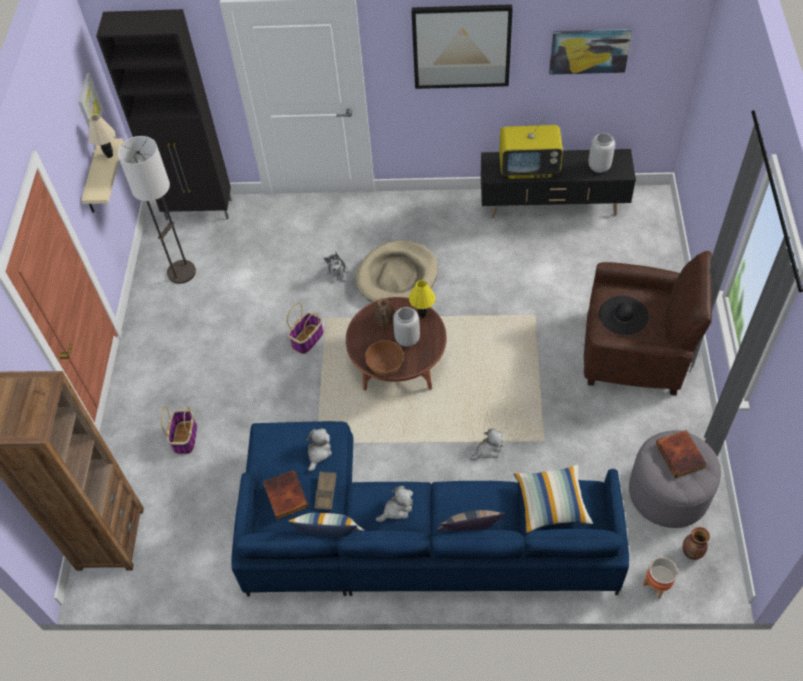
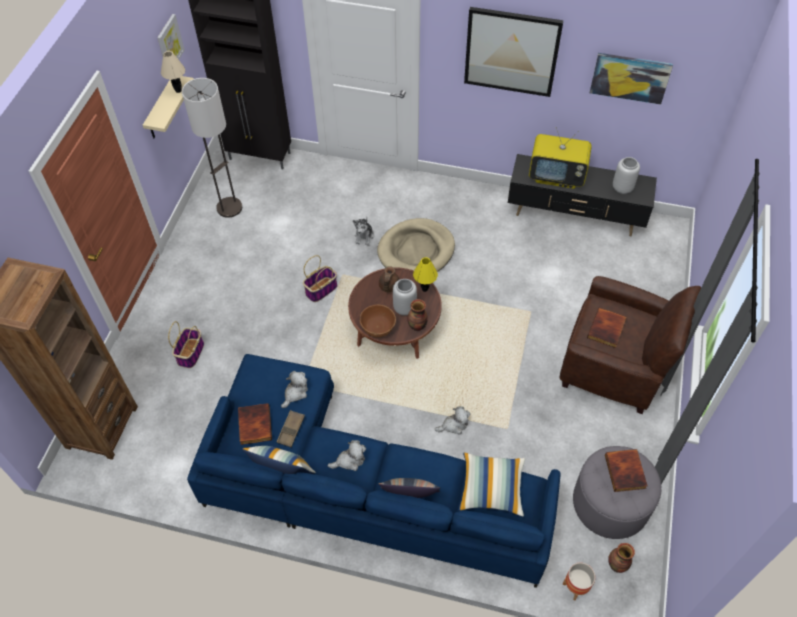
camera: 10 degrees right, 0 degrees up
black hat [599,296,649,335] -> book [587,308,626,348]
none -> vase [407,299,428,331]

